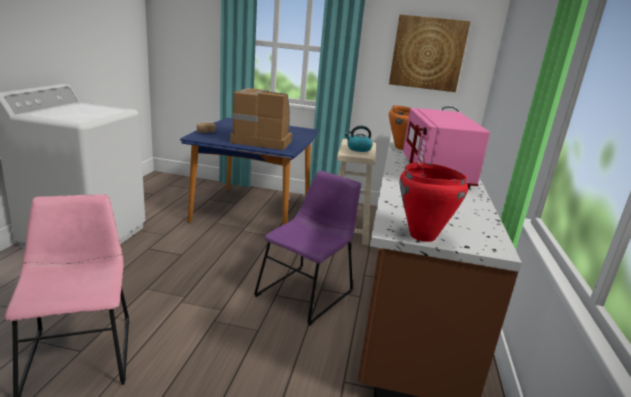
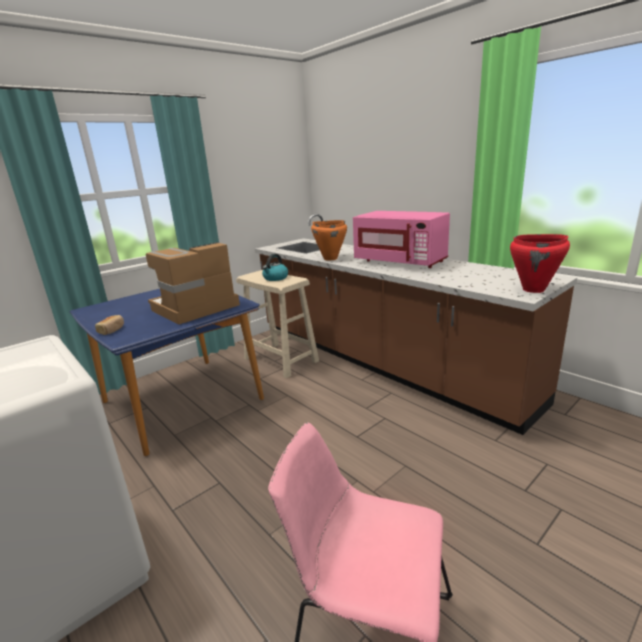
camera: 50 degrees left, 0 degrees up
purple chair [254,170,361,326] -> none
picture [389,14,471,92] -> none

